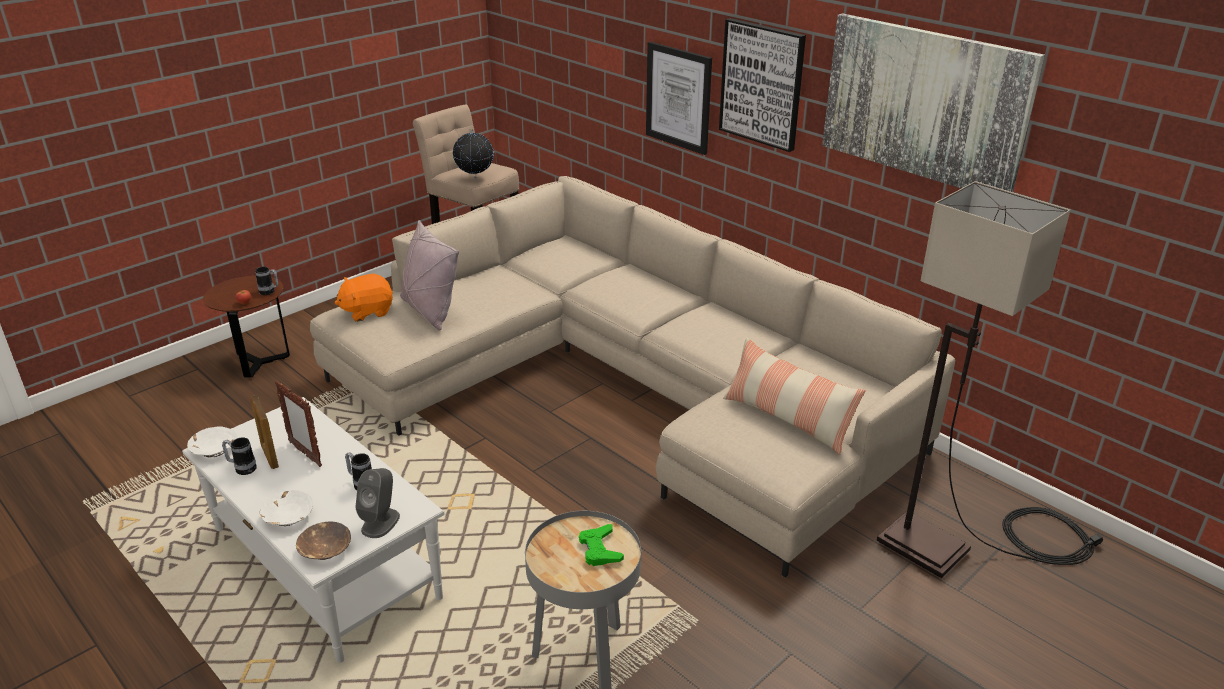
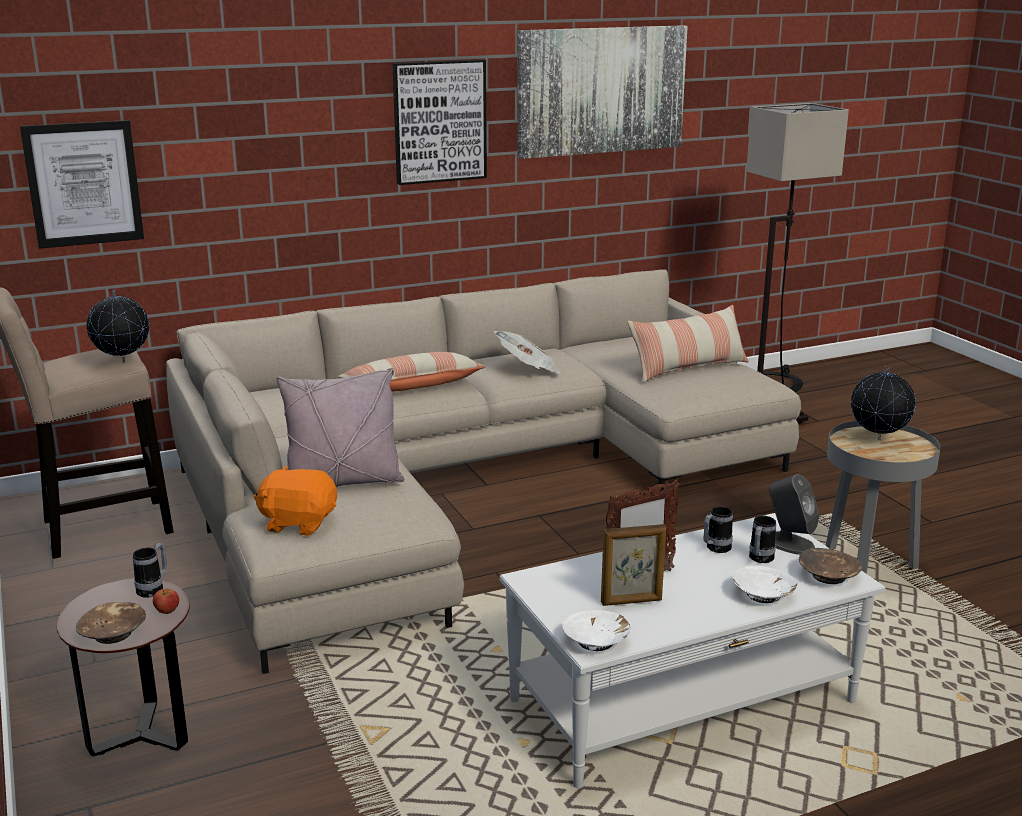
camera: 70 degrees left, 10 degrees down
mug [222,438,257,475] -> mug moved to [749,516,776,563]
orange plush toy [335,274,393,322] -> orange plush toy turned 105 degrees clockwise [254,465,337,536]
green game controller [579,524,624,566] -> globe [851,366,916,440]
picture [646,42,712,155] -> picture moved to [20,120,144,249]
none -> brown bowl [76,602,146,644]
none -> pillow [338,352,486,392]
none -> newspaper [494,331,561,374]

